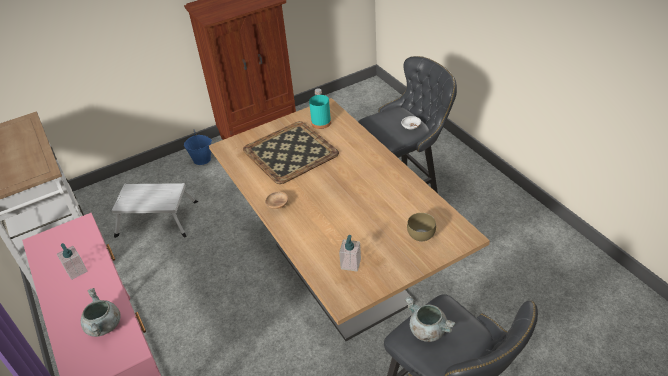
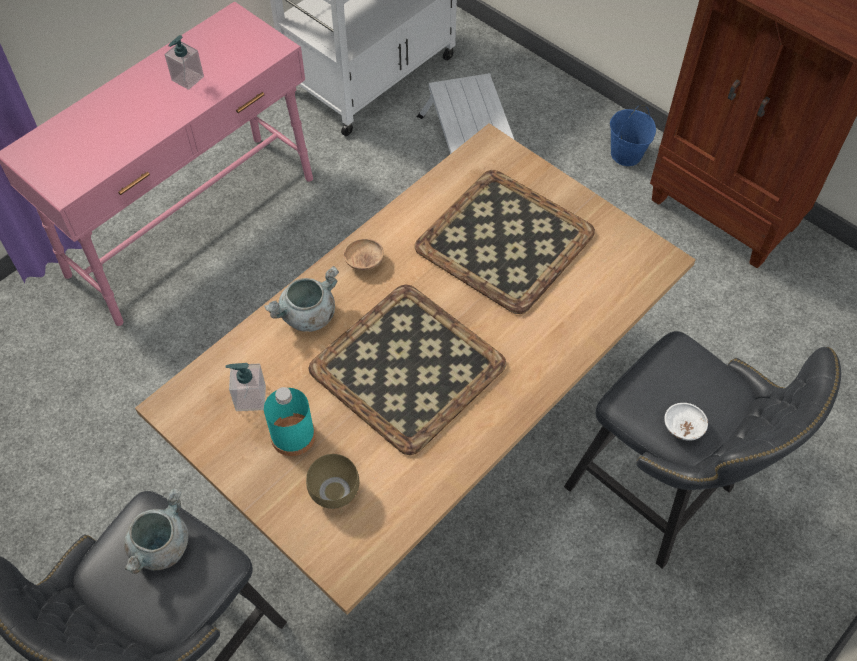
camera: 70 degrees right, 15 degrees up
grey cooking pot [81,288,121,337] -> grey cooking pot moved to [264,266,339,332]
turquoise bottle [309,88,331,129] -> turquoise bottle moved to [264,387,315,456]
none -> tray [308,285,507,455]

